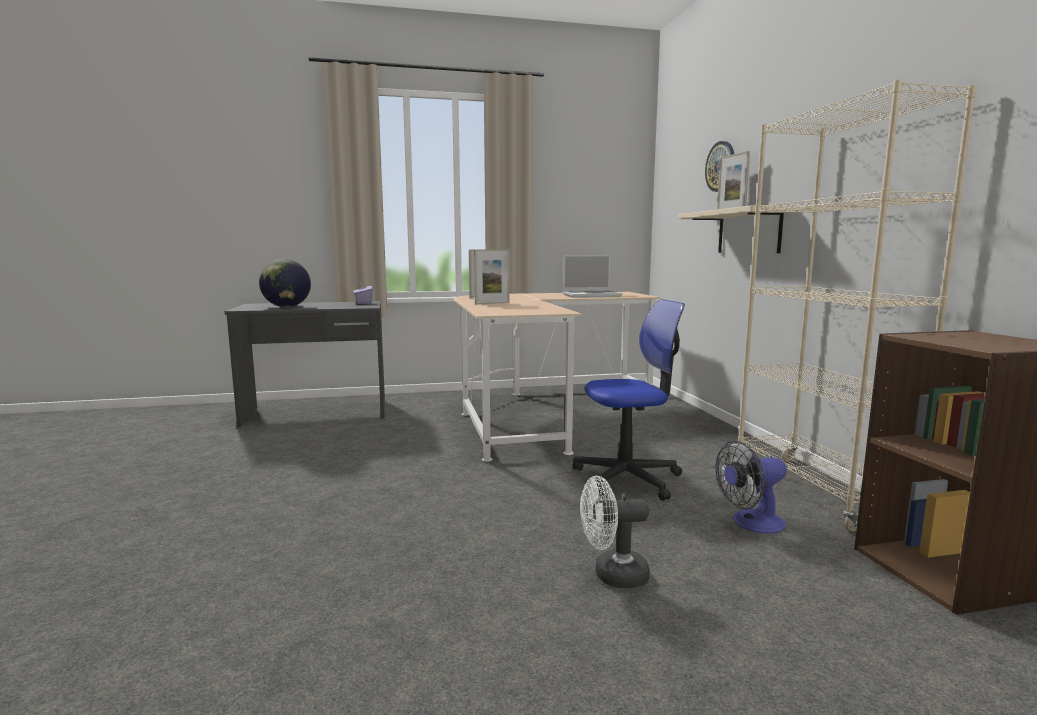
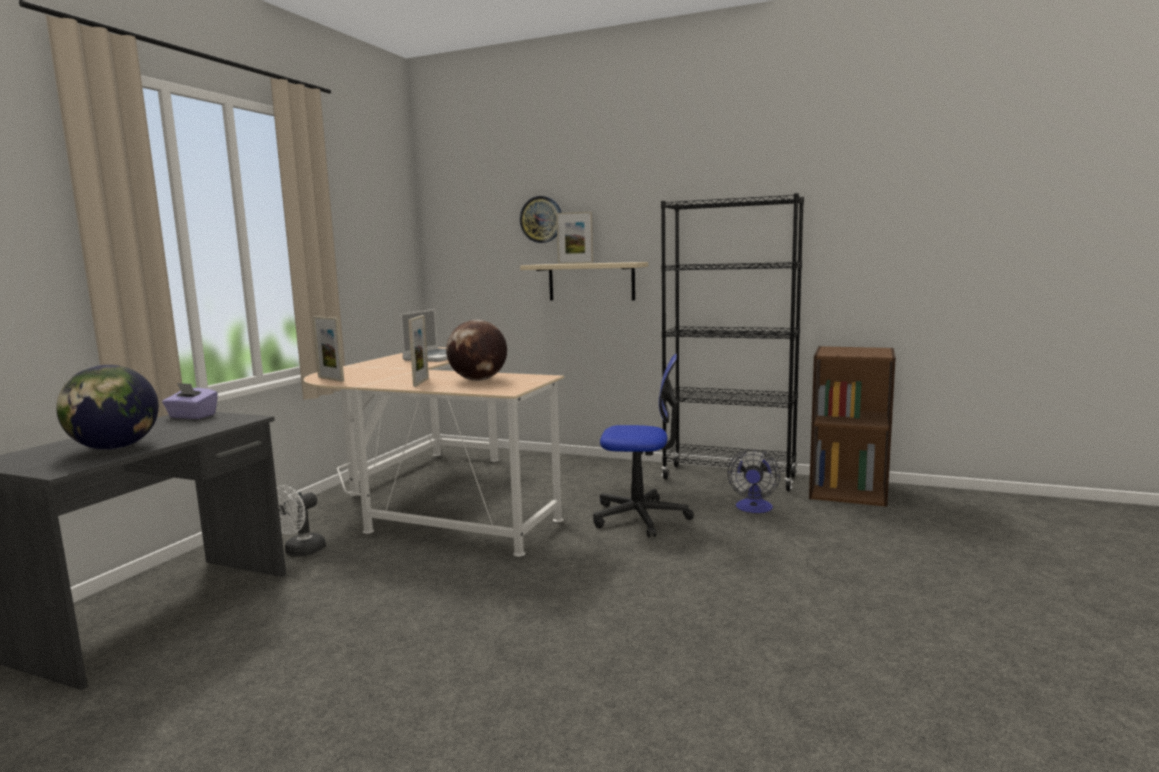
camera: 55 degrees left, 0 degrees up
office chair [573,299,685,501] -> office chair turned 75 degrees clockwise [593,354,694,538]
white fan [580,476,650,588] -> white fan moved to [276,485,326,556]
beige bookcase [738,79,977,531] -> black bookcase [661,193,804,491]
none -> globe [446,320,507,381]

